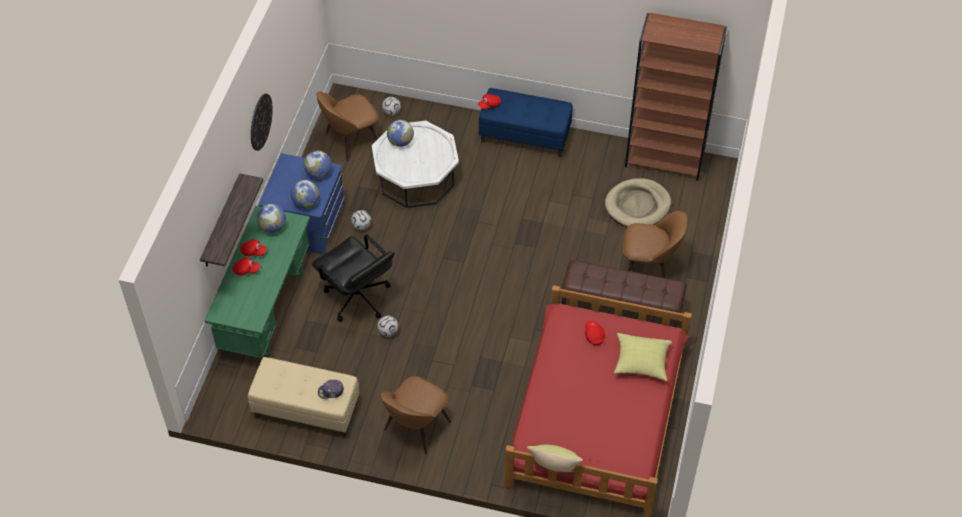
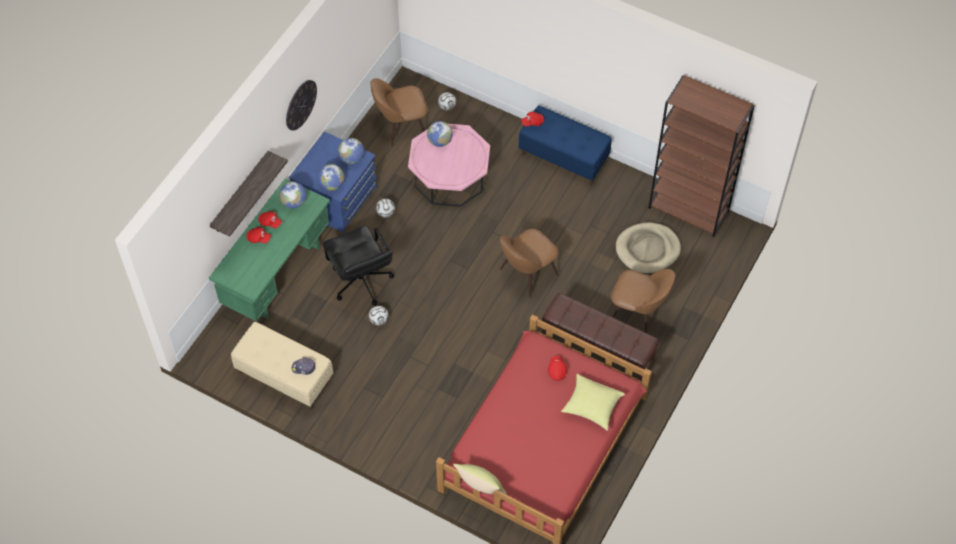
camera: 15 degrees right, 5 degrees up
white coffee table [372,121,459,208] -> pink coffee table [408,124,490,207]
brown chair [381,376,451,454] -> brown chair moved to [500,229,559,298]

